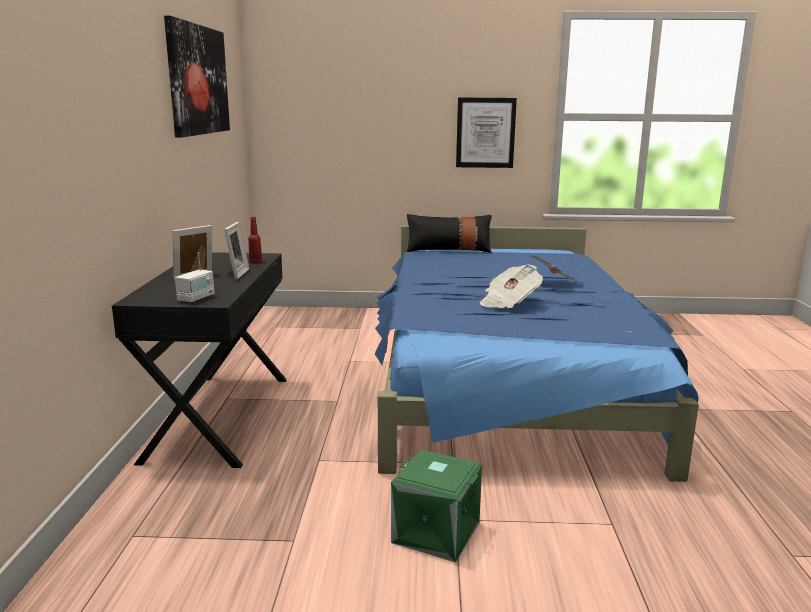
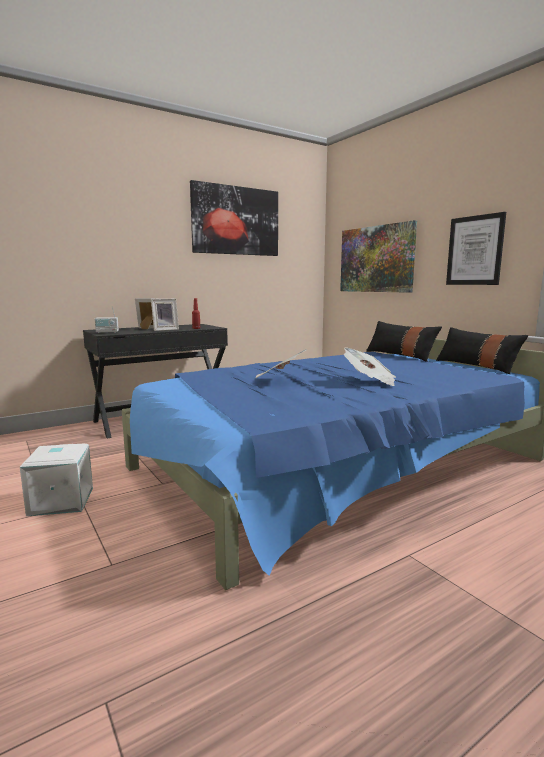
camera: 55 degrees right, 5 degrees down
green storage box [391,449,482,563] -> white storage box [20,444,93,516]
none -> picture [340,220,417,293]
none -> black pillow [436,327,528,374]

